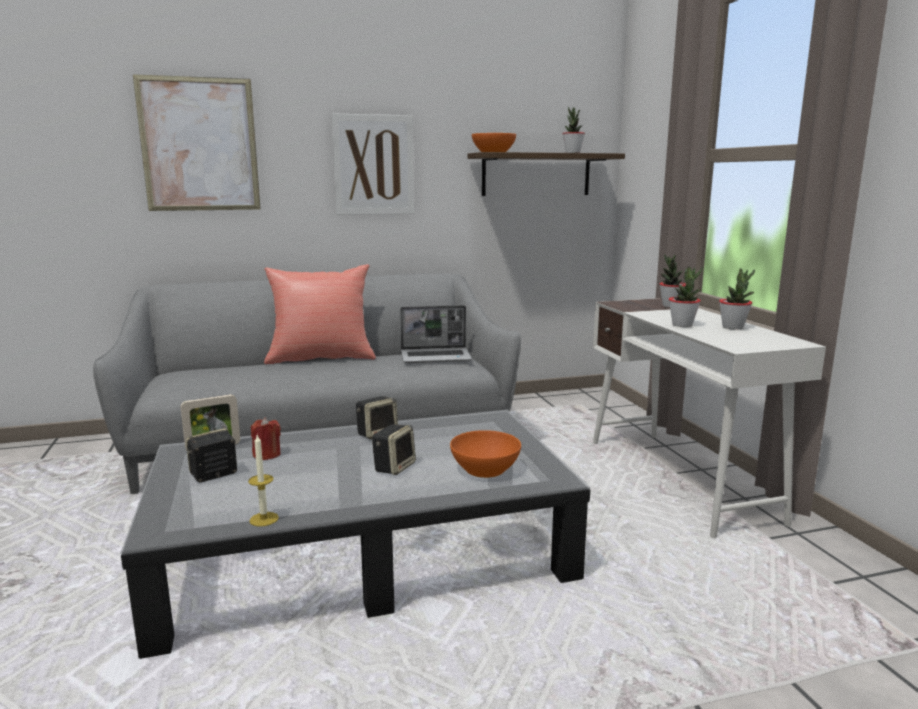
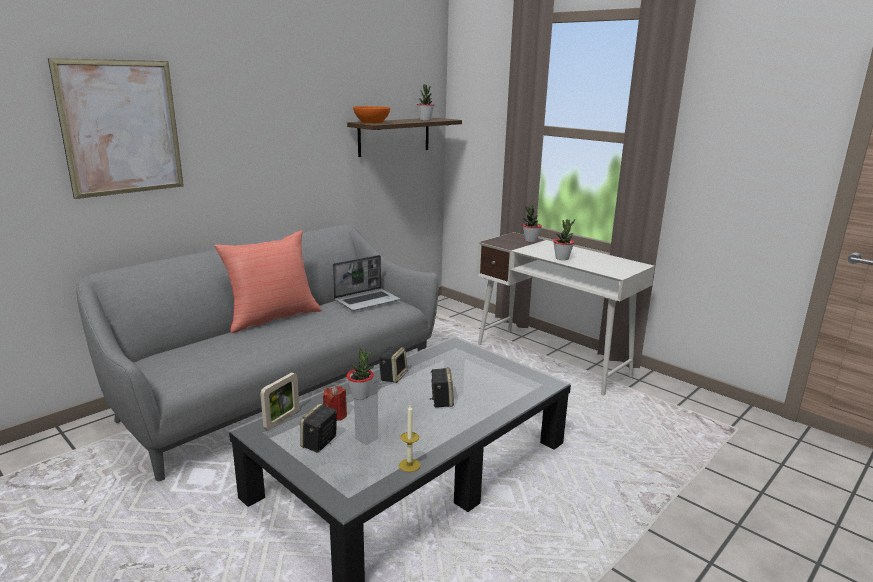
camera: 30 degrees left, 5 degrees up
picture [331,113,414,215] -> none
orange bowl [450,430,521,478] -> none
potted plant [719,268,755,330] -> potted plant moved to [346,348,374,400]

